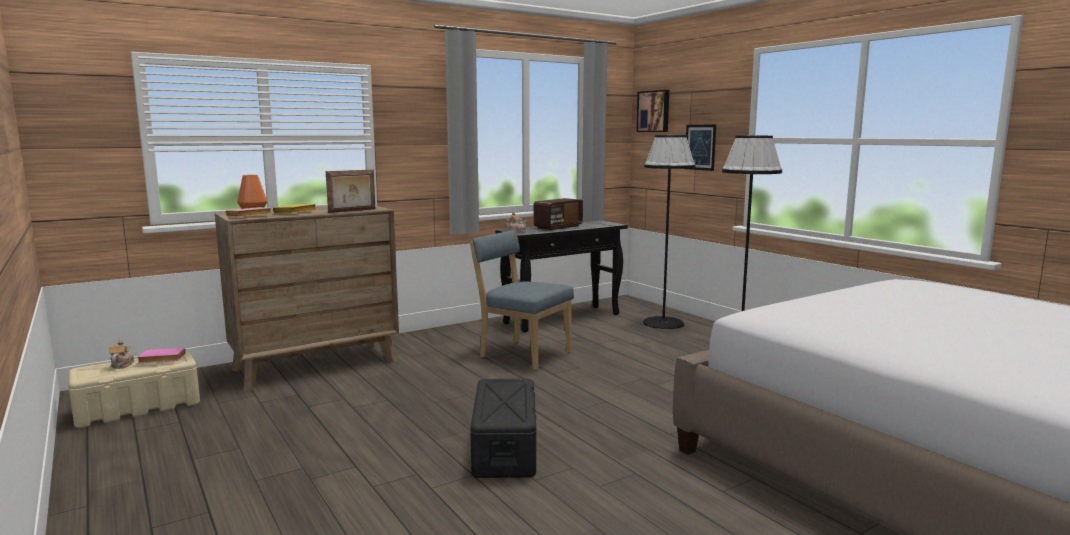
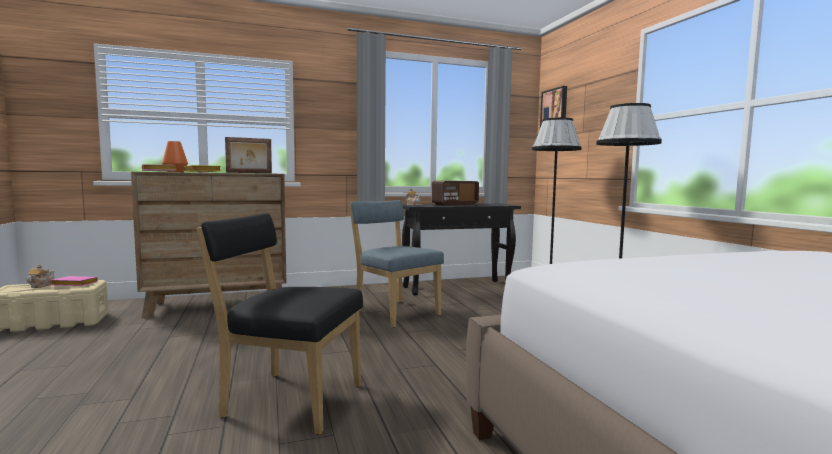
camera: 15 degrees right, 5 degrees down
black storage box [470,379,536,478] -> black chair [196,213,363,435]
picture [686,124,716,171] -> none

